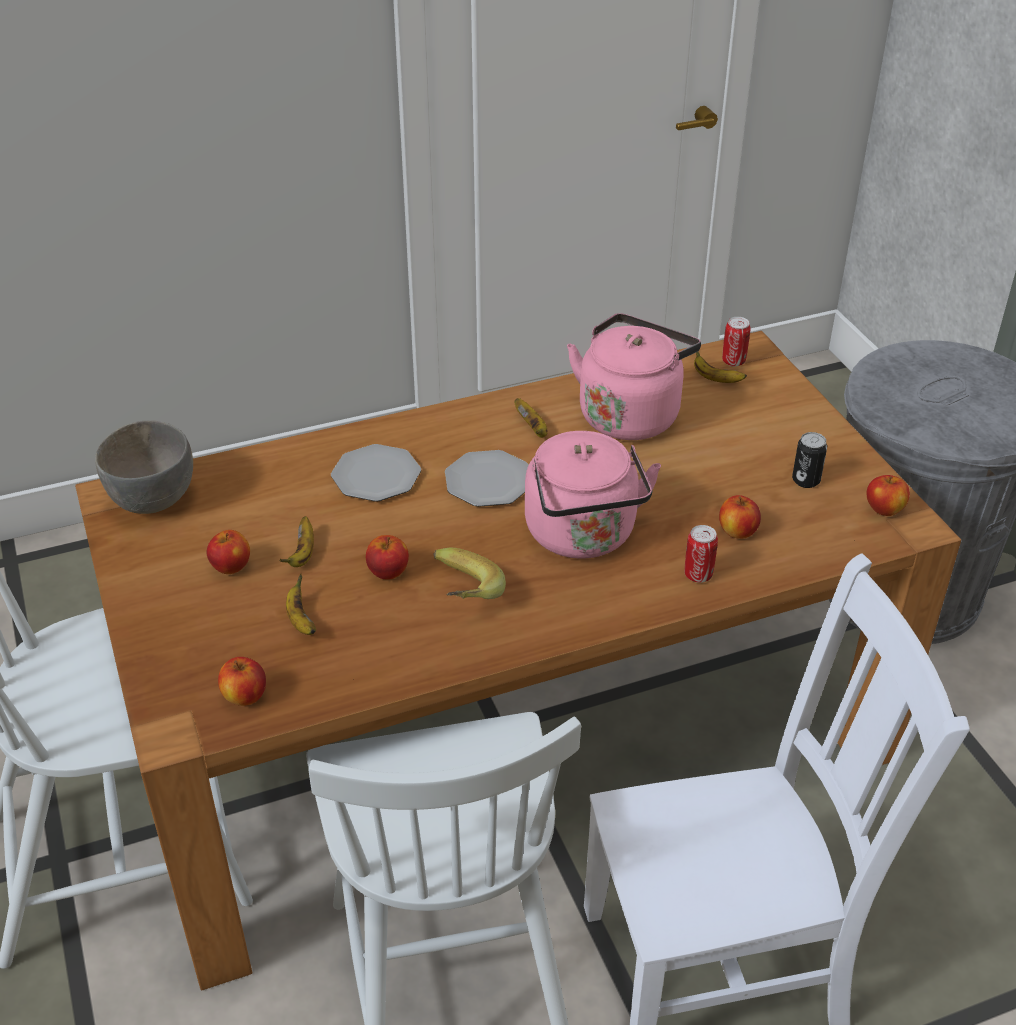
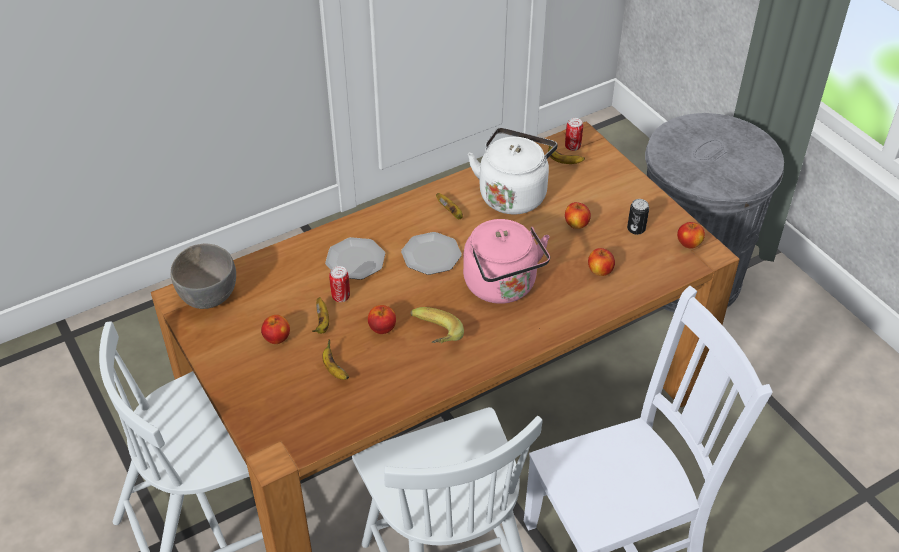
camera: 10 degrees left, 5 degrees up
apple [218,657,266,706] -> apple moved to [565,202,591,229]
pink kettle [567,313,701,440] -> white kettle [468,128,558,214]
can [685,525,718,583] -> can moved to [329,266,350,302]

